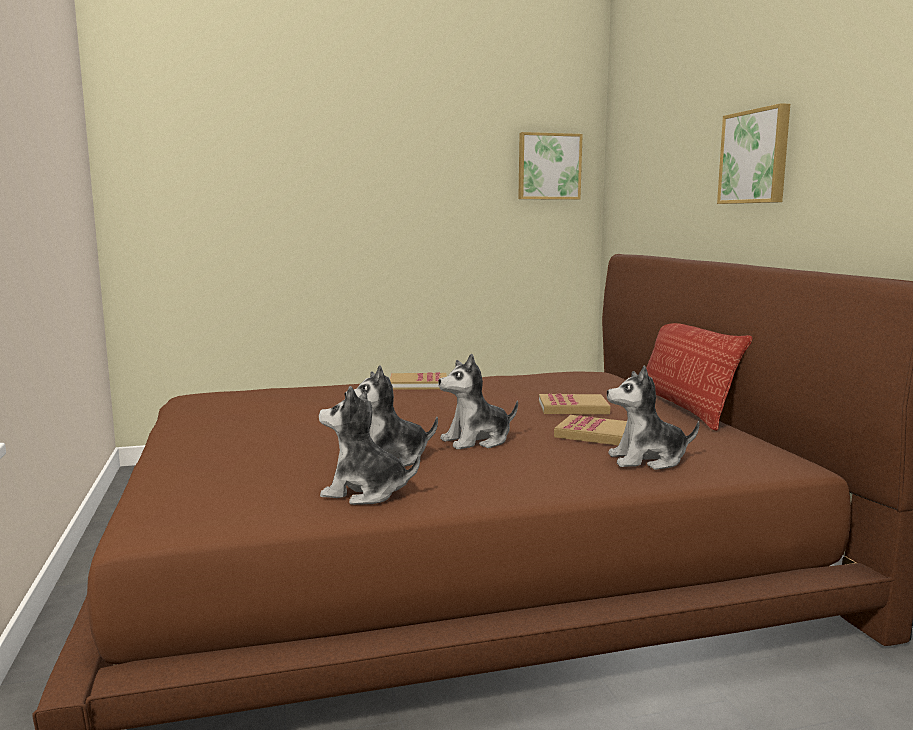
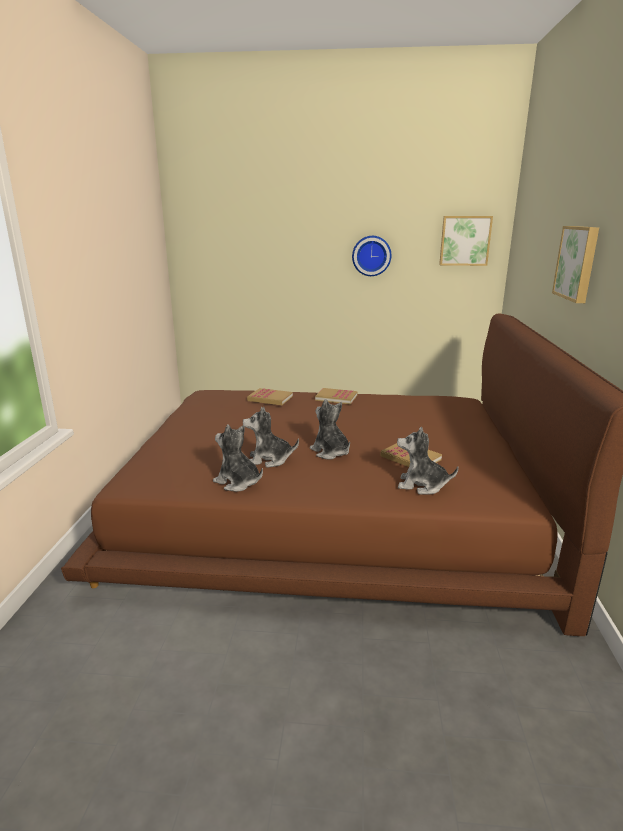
camera: 20 degrees right, 10 degrees up
plush toy [438,354,518,450] -> plush toy turned 60 degrees clockwise [310,399,350,459]
book [539,394,610,414] -> book moved to [247,388,293,405]
pillow [646,323,752,431] -> none
none -> wall clock [352,236,391,276]

